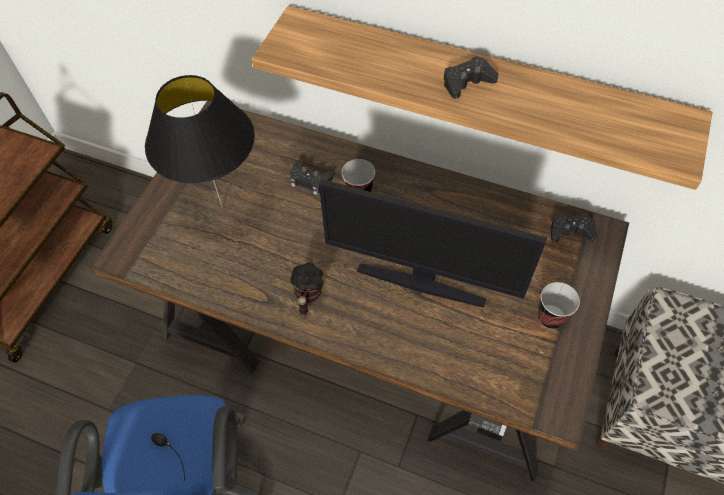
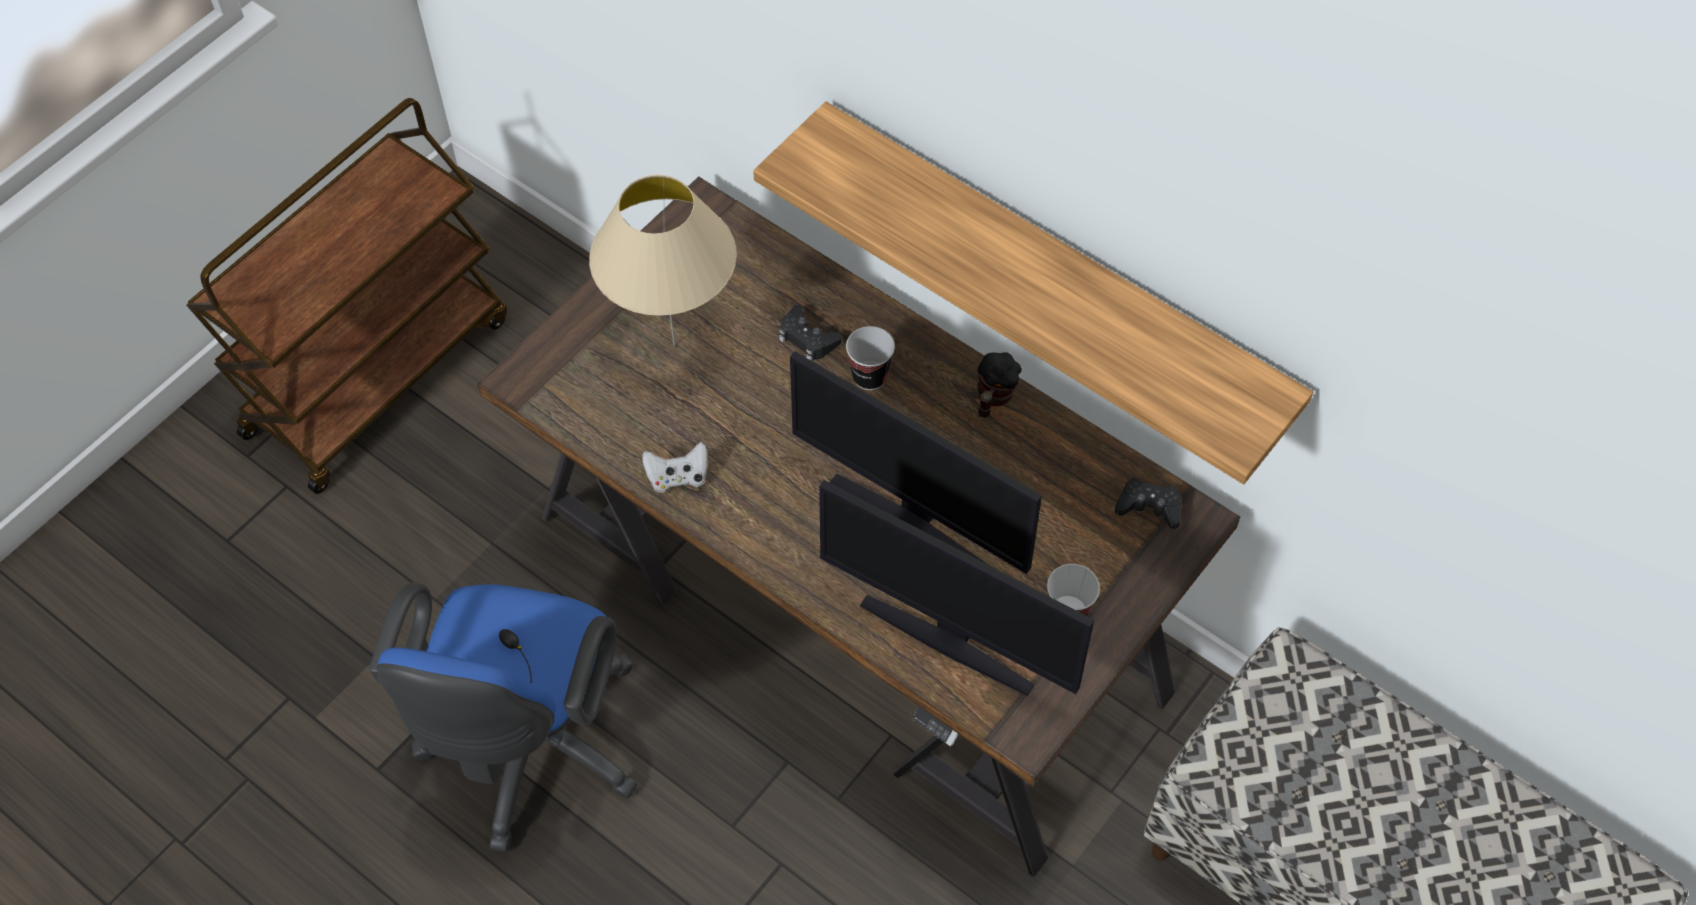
camera: 15 degrees right, 0 degrees up
black table lamp [145,75,255,207] -> beige table lamp [589,175,737,346]
mug [291,263,323,315] -> mug moved to [977,352,1022,418]
black game controller [444,56,499,99] -> none
none -> white game controller [643,442,707,493]
none -> monitor [819,480,1094,696]

